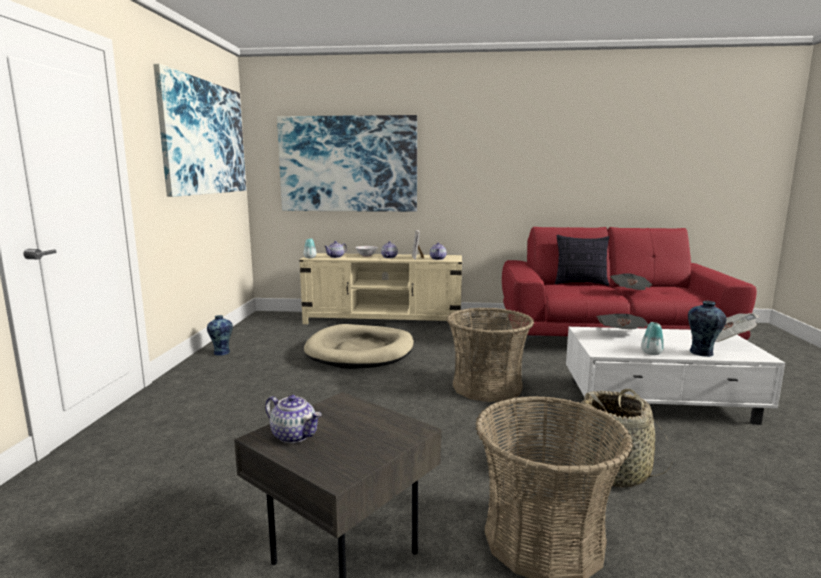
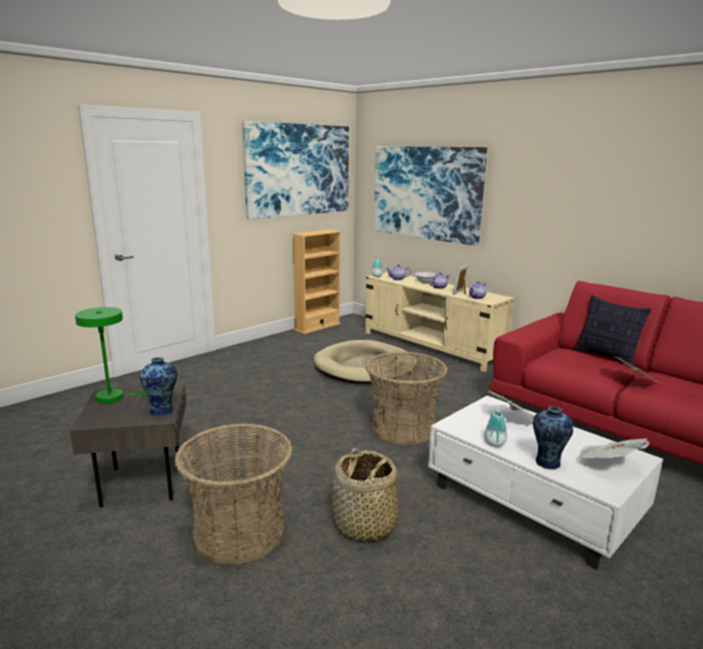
camera: 40 degrees right, 5 degrees up
vase [207,315,233,356] -> vase moved to [140,357,177,417]
teapot [265,395,322,443] -> green table lamp [75,307,147,404]
none -> beige bookcase [292,229,341,334]

